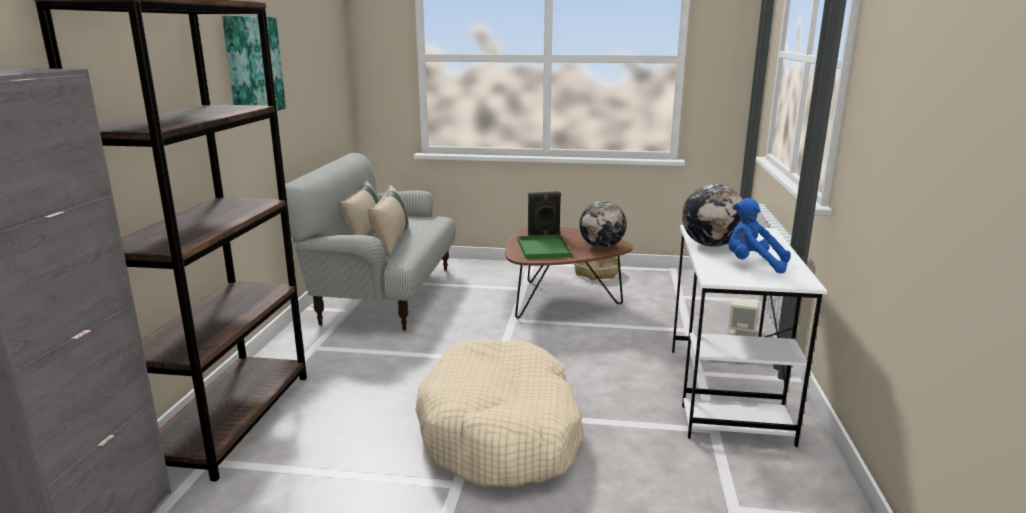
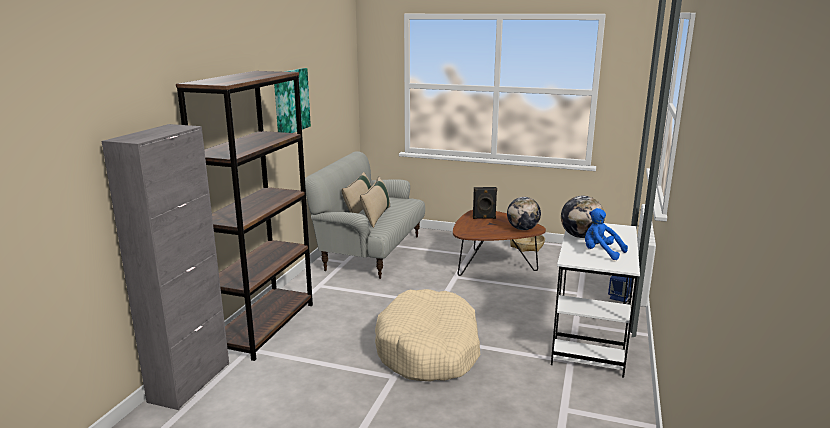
camera: 10 degrees right, 0 degrees up
green tray [518,235,572,259] -> none
beige speaker [729,298,759,336] -> blue speaker [608,276,632,302]

